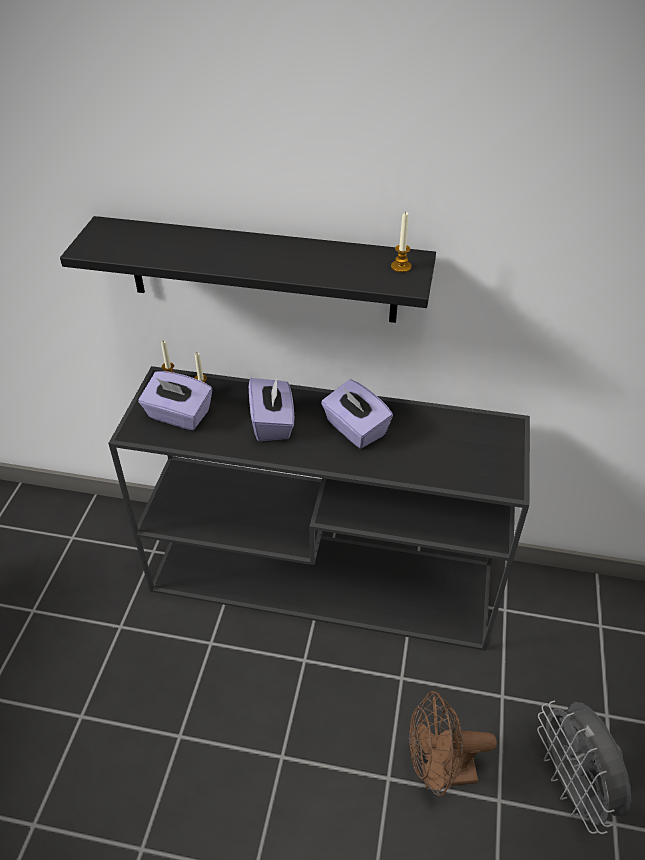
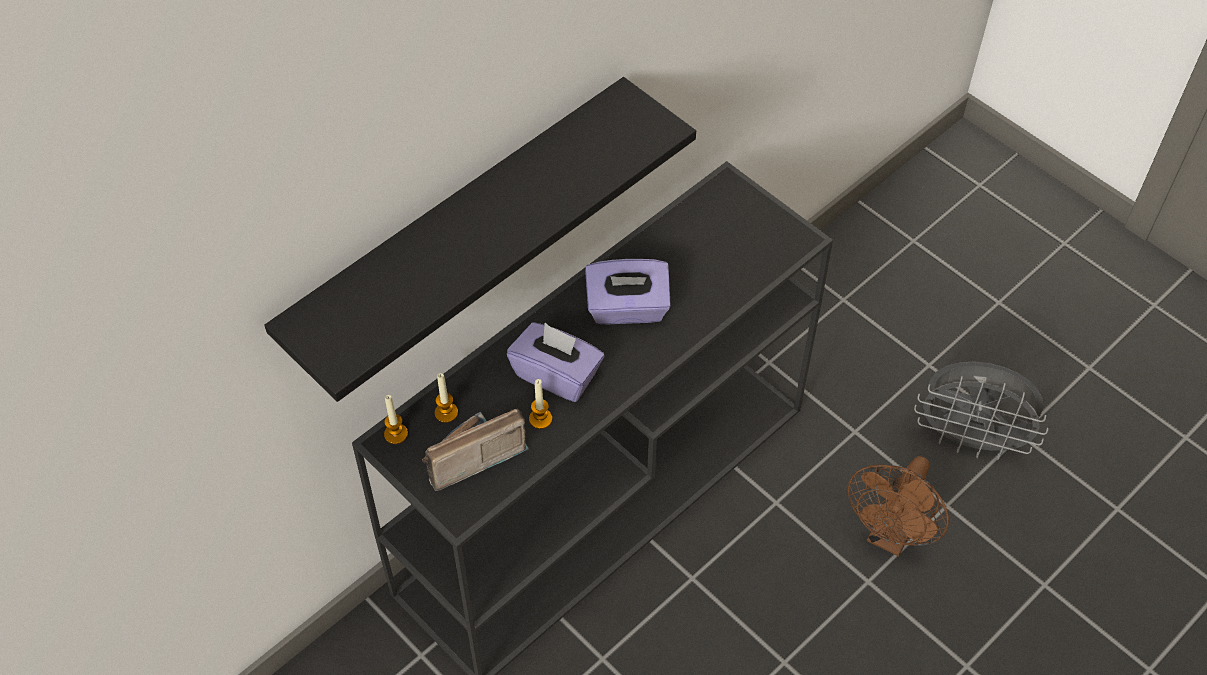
camera: 55 degrees left, 10 degrees up
purple tissue box [138,371,212,430] -> radio [422,409,529,491]
candle [391,212,412,273] -> candle moved to [529,379,552,429]

